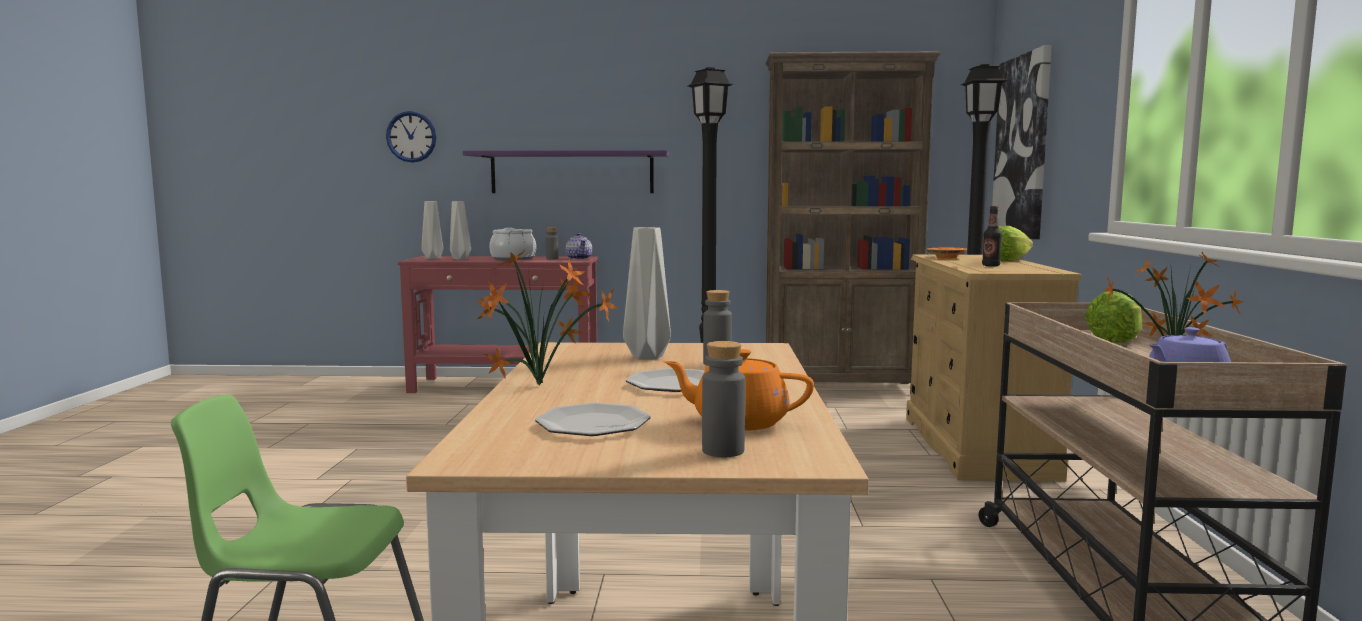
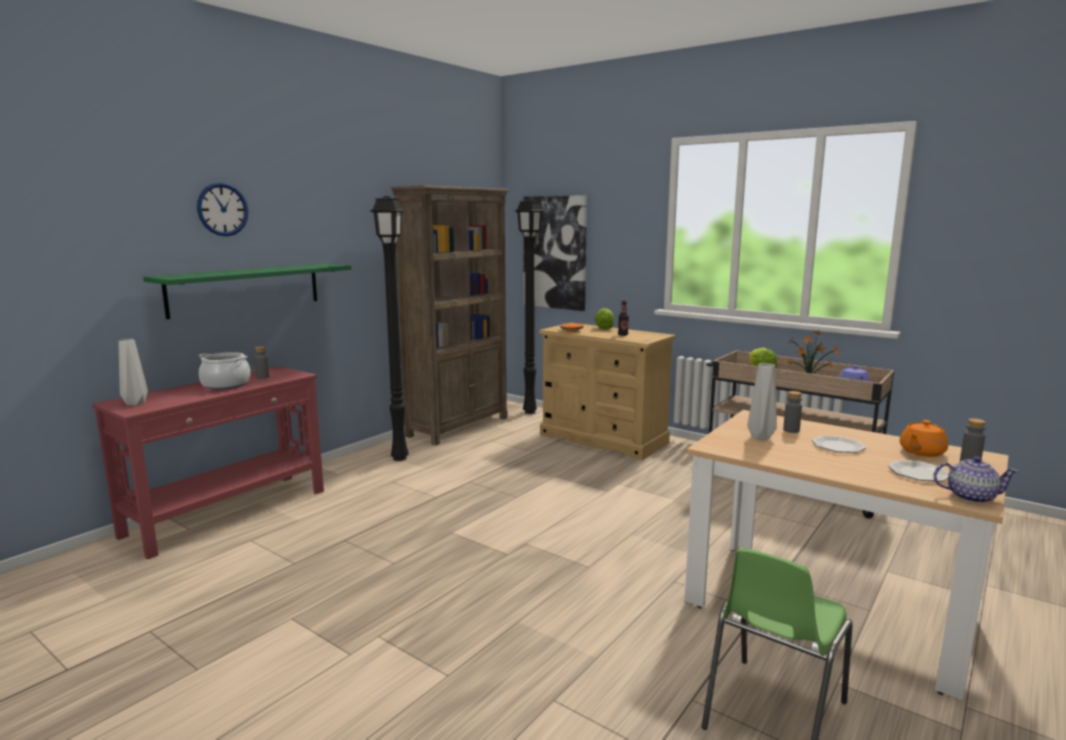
camera: 55 degrees left, 5 degrees up
wall clock [386,111,436,163] -> wall clock moved to [197,183,248,236]
grey vase [450,201,471,260] -> none
purple shelf [463,150,669,193] -> green shelf [143,264,351,319]
potted plant [478,249,617,386] -> none
teapot [566,233,592,260] -> teapot moved to [933,456,1018,503]

